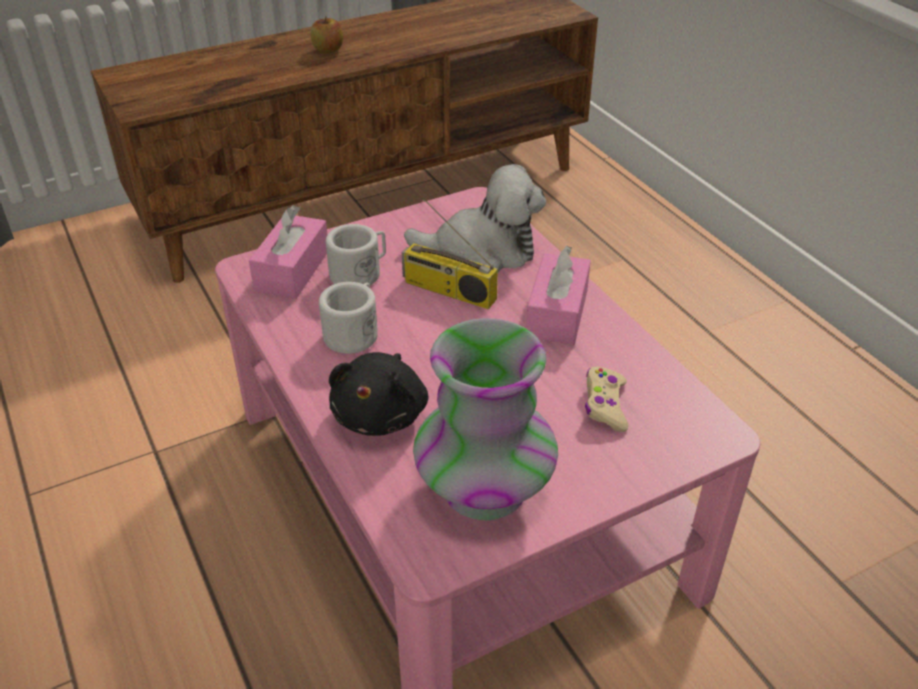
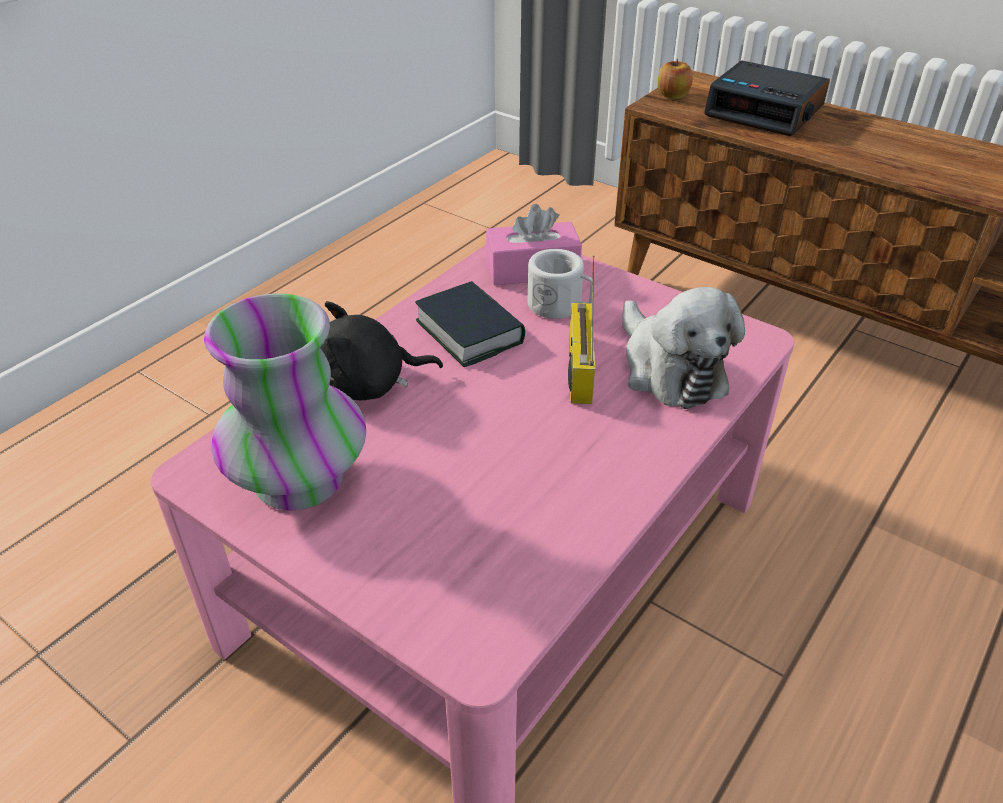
camera: 65 degrees right, 0 degrees up
apple [311,17,343,54] -> apple moved to [658,59,693,99]
white mug [319,282,378,354] -> book [415,281,525,367]
pink tissue box [526,246,591,345] -> none
beige game controller [585,366,628,432] -> none
none -> alarm clock [704,61,830,136]

